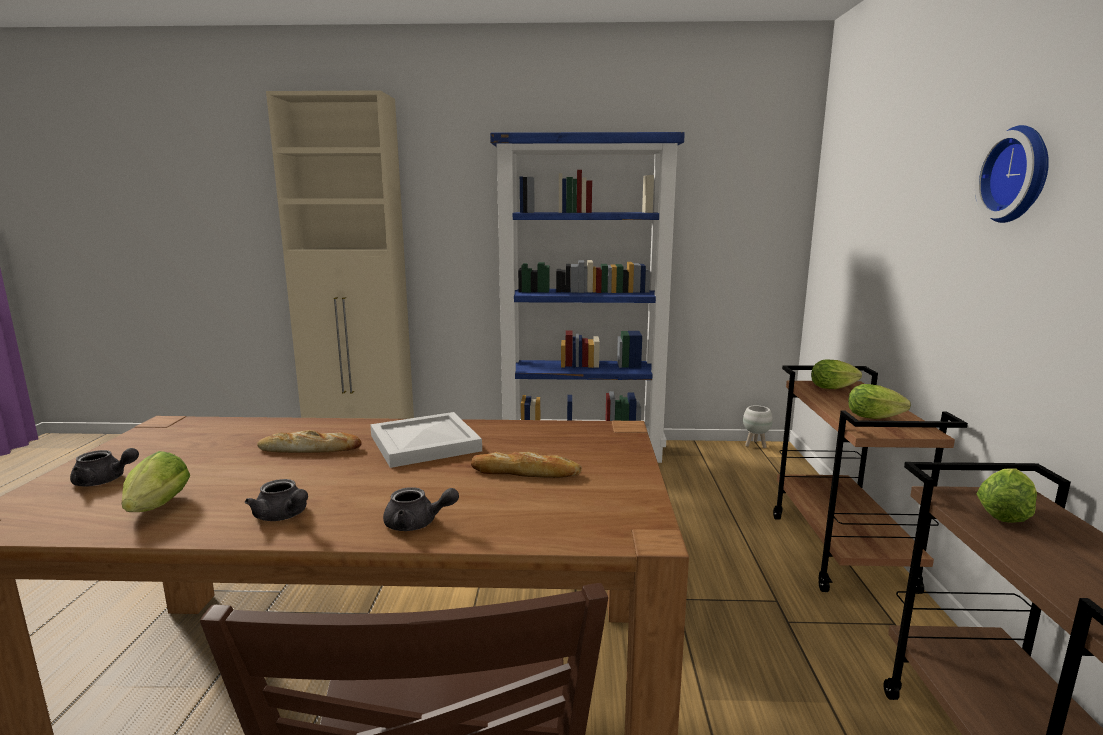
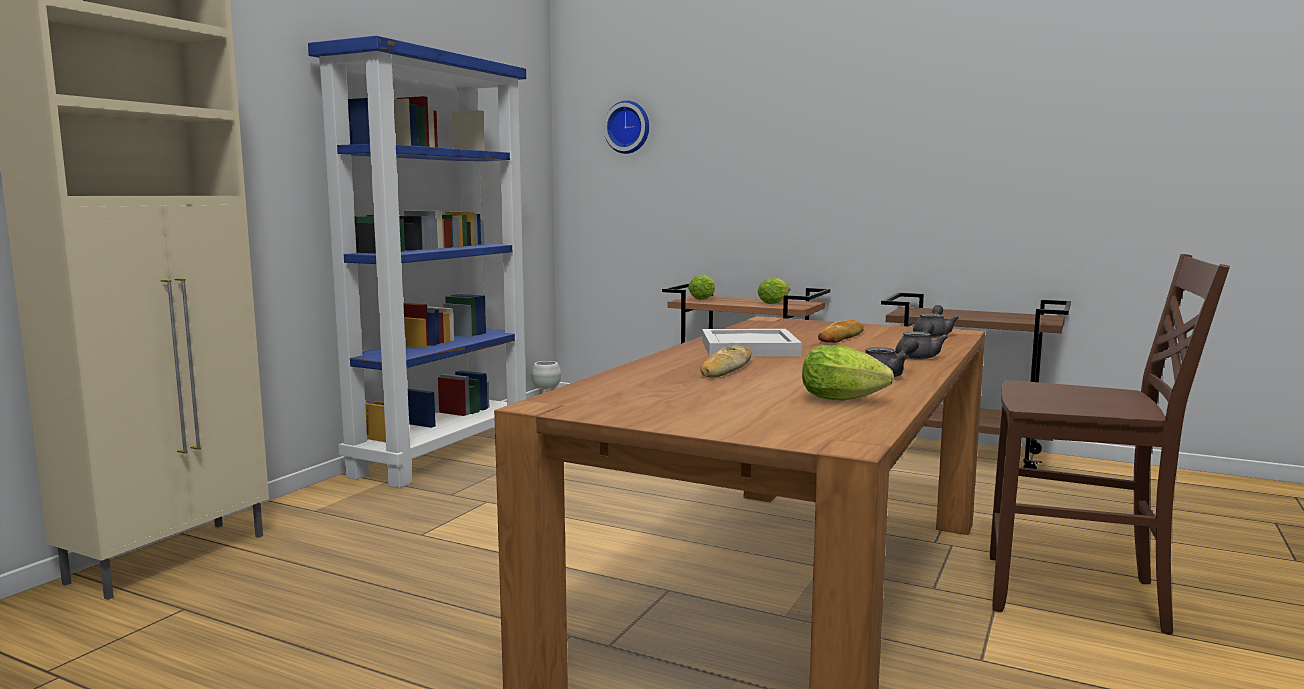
camera: 65 degrees left, 5 degrees down
grey teapot [70,448,139,486] -> grey teapot moved to [913,305,959,337]
wall clock [975,125,1049,223] -> wall clock moved to [603,100,649,154]
lettuce [977,468,1037,523] -> none

